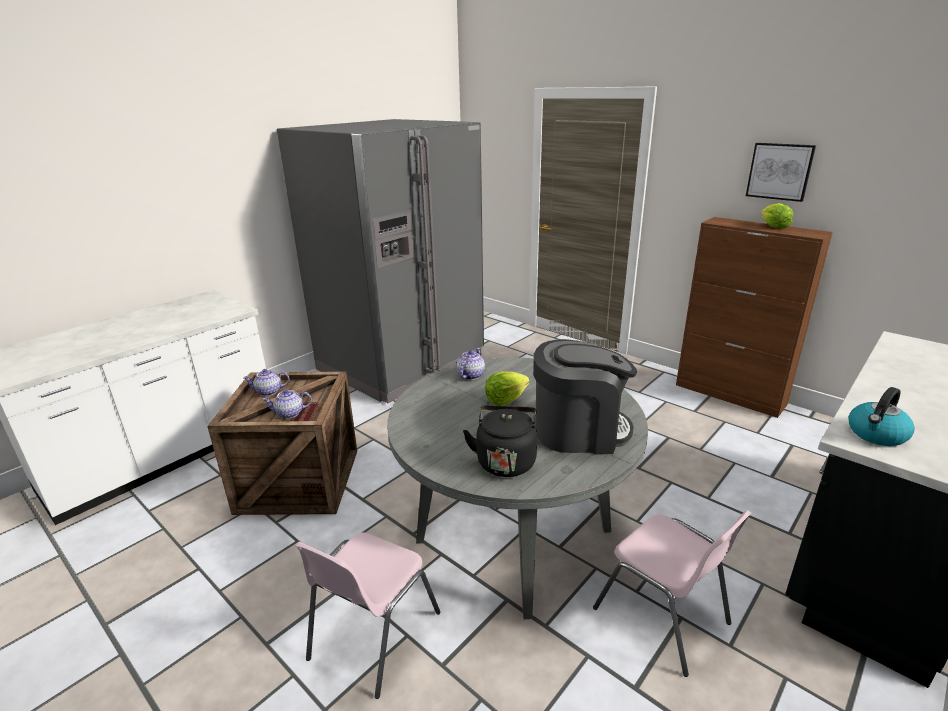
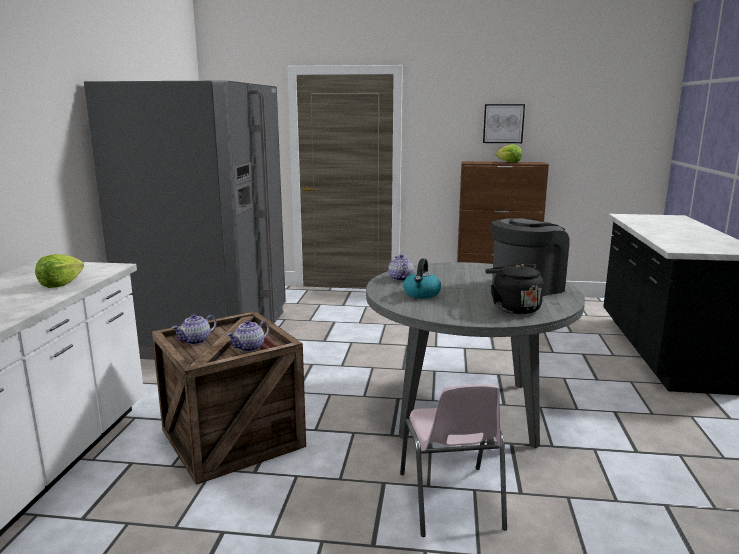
camera: 35 degrees left, 10 degrees down
lettuce [485,371,530,406] -> lettuce moved to [35,254,84,288]
pink chair [593,510,752,677] -> none
kettle [849,387,915,446] -> kettle moved to [403,259,441,299]

